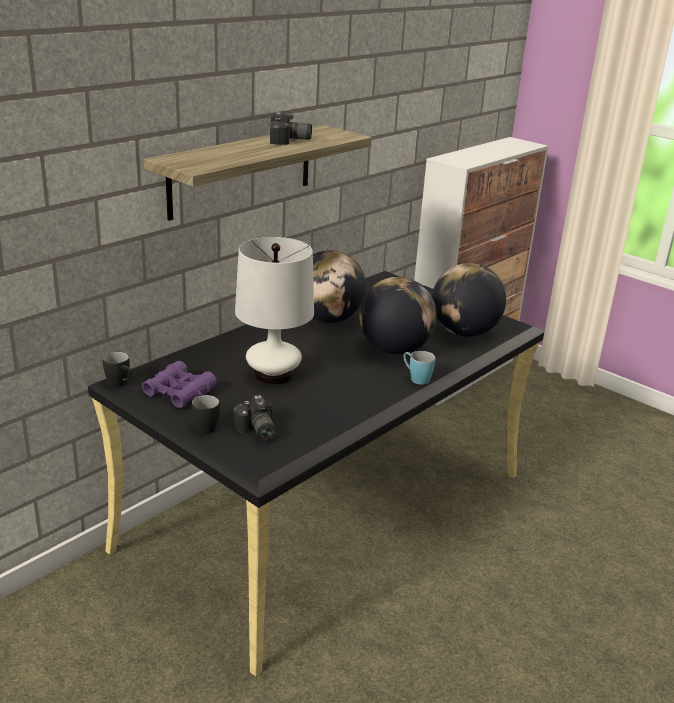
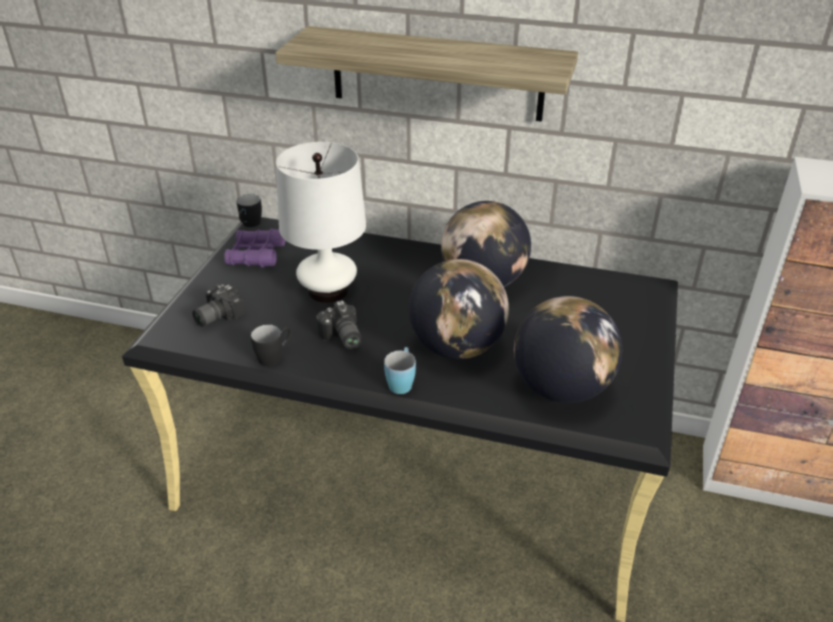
camera: 65 degrees right, 10 degrees up
black mug [191,393,220,434] -> black mug moved to [251,325,292,366]
camera [270,112,312,145] -> camera moved to [316,300,362,349]

